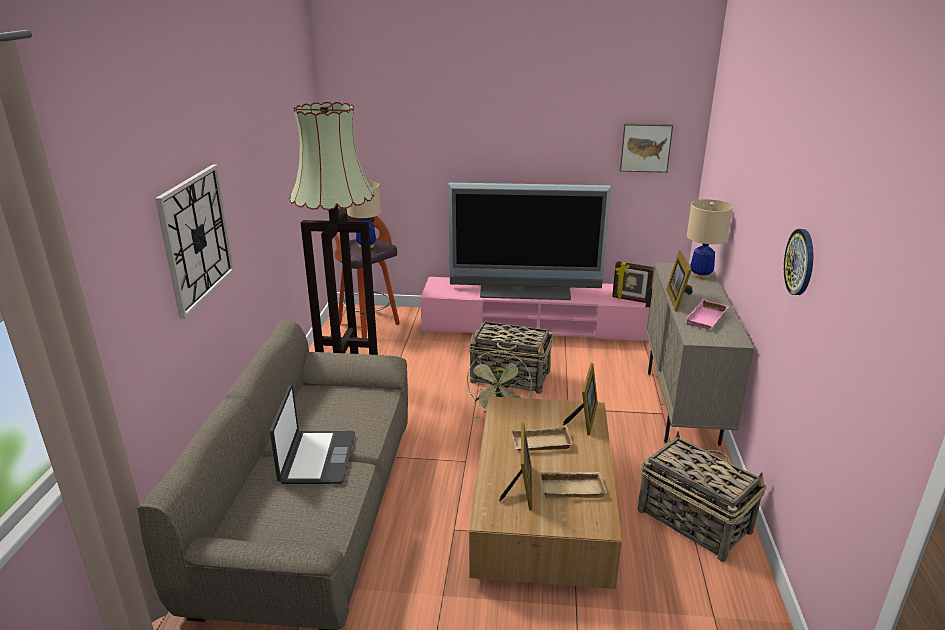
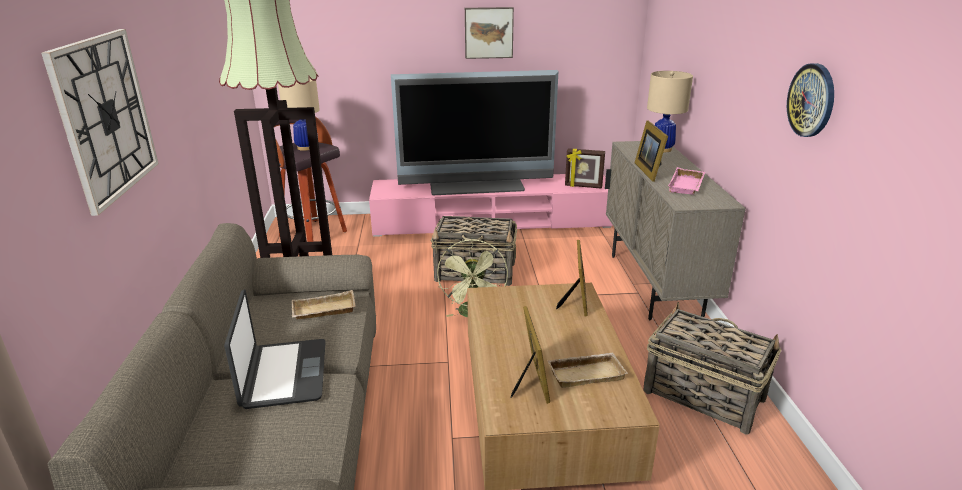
camera: 10 degrees left, 0 degrees up
beige tray [511,426,573,451] -> beige tray moved to [292,290,356,319]
picture [620,123,673,173] -> picture moved to [465,7,514,59]

